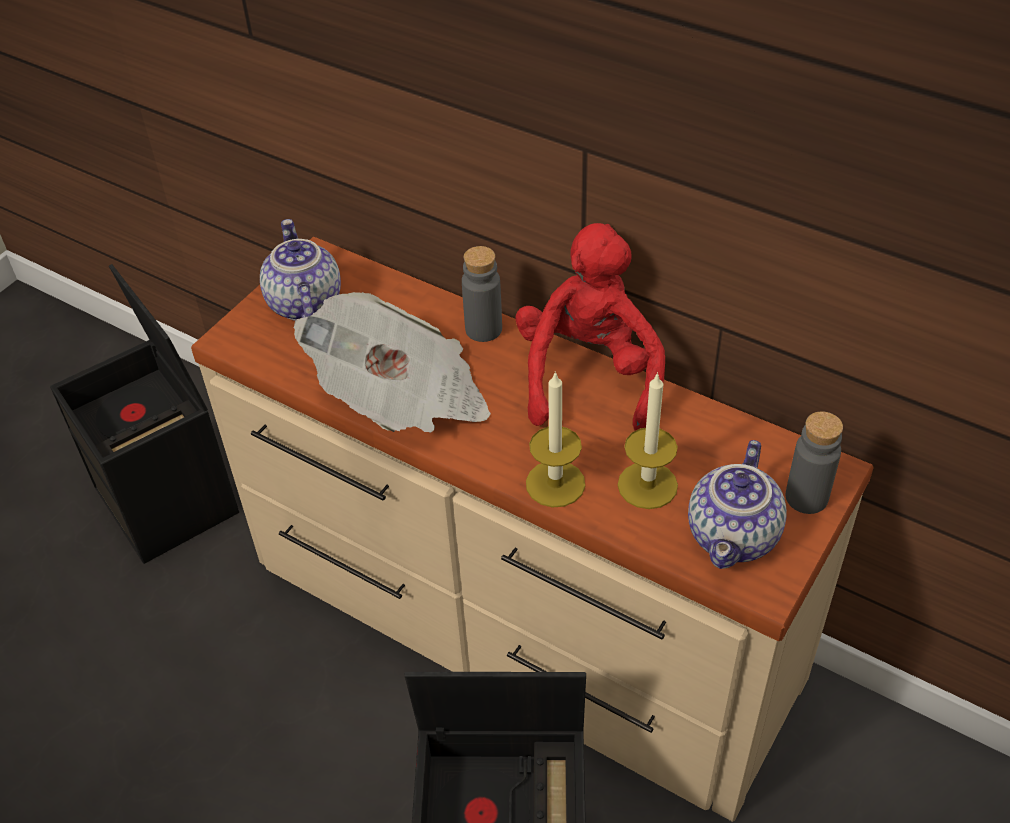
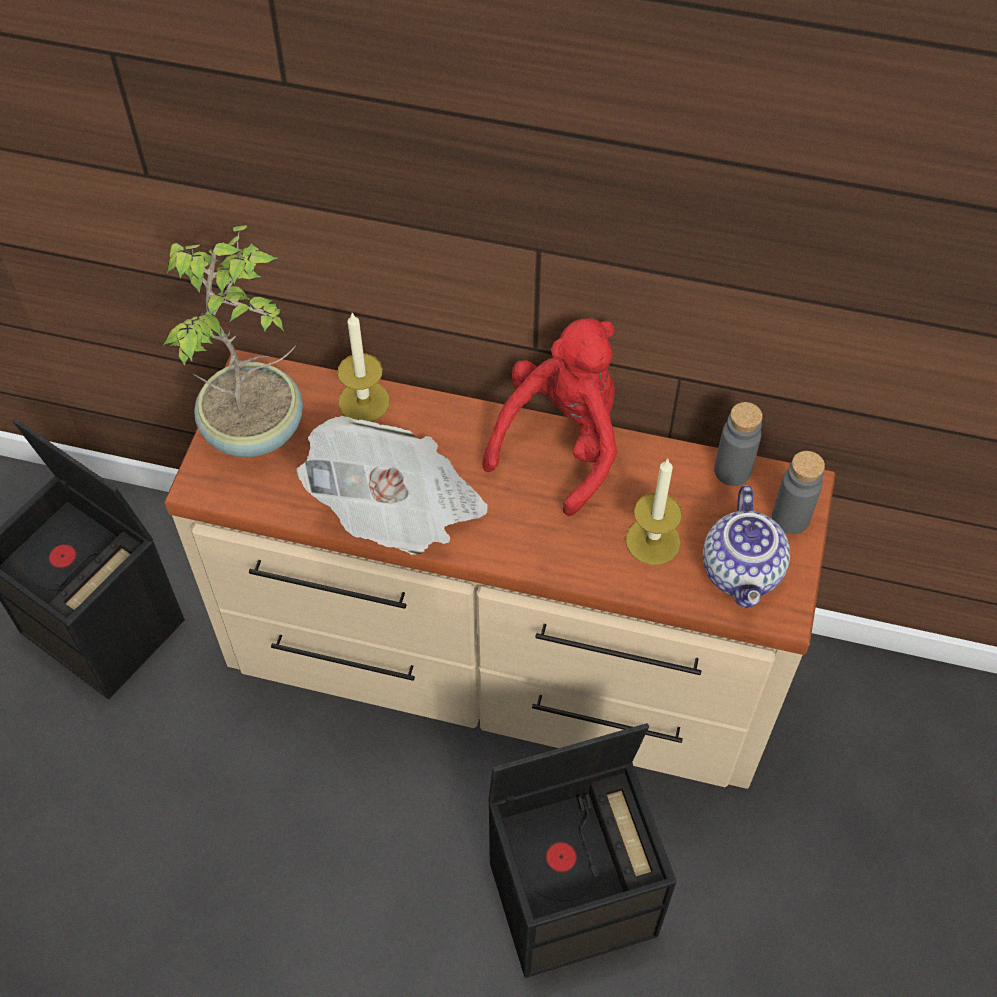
camera: 20 degrees left, 10 degrees up
teapot [260,219,341,321] -> potted plant [163,225,303,457]
grey bottle [462,246,502,342] -> grey bottle moved to [714,402,763,486]
red plush toy [515,223,665,431] -> red plush toy turned 45 degrees clockwise [482,318,617,516]
candle [526,371,585,507] -> candle moved to [338,313,390,422]

